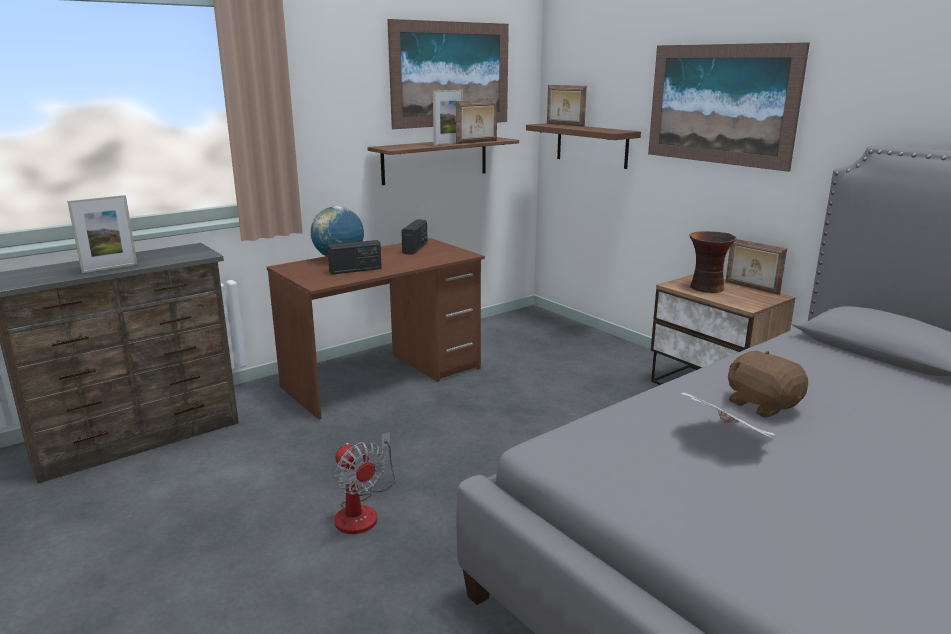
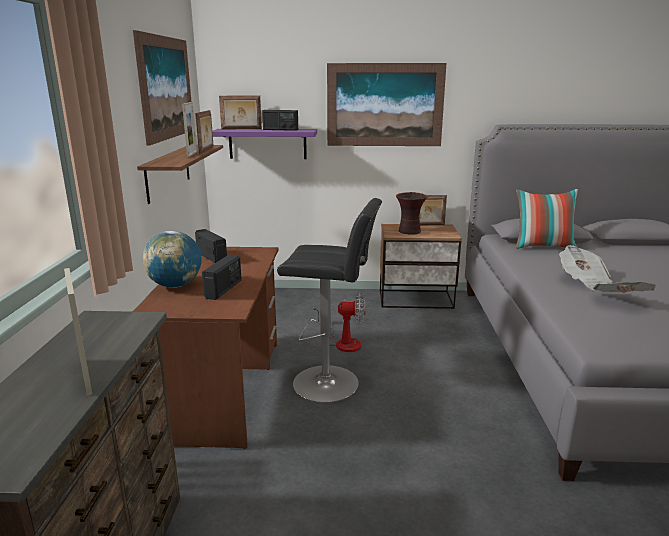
camera: 50 degrees left, 0 degrees up
picture frame [67,195,138,273] -> picture frame turned 150 degrees clockwise [64,268,92,395]
fan [334,432,395,534] -> fan moved to [313,293,365,352]
brown shelf [526,123,641,169] -> purple shelf [212,129,317,159]
brown plush toy [728,351,808,418] -> newspaper [559,245,612,291]
none -> radio [262,110,298,131]
none -> black stool [277,198,382,403]
none -> pillow [516,189,578,249]

